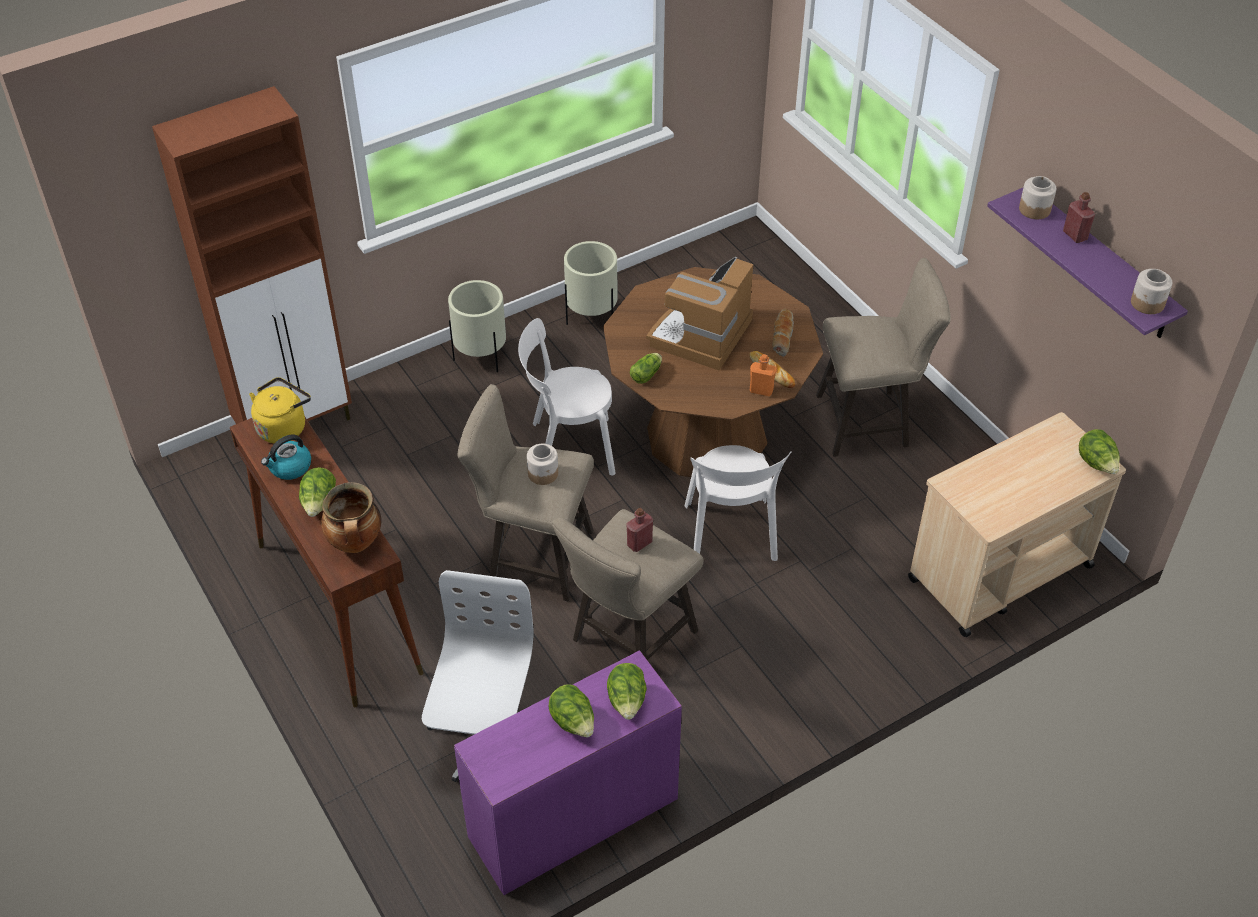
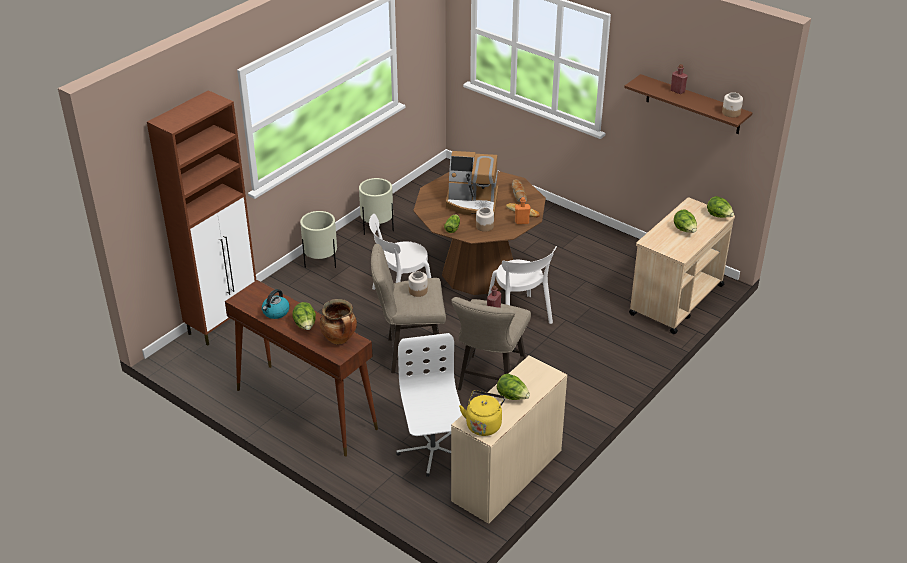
camera: 20 degrees left, 10 degrees down
yellow kettle [249,377,311,443] -> yellow kettle moved to [459,390,505,436]
purple desk [454,650,682,895] -> beige desk [451,356,567,524]
lettuce [607,663,647,720] -> lettuce moved to [674,209,697,233]
coffee machine [646,257,754,370] -> coffee machine turned 90 degrees counterclockwise [446,151,498,217]
beige stool [816,258,951,457] -> none
purple shelf [987,188,1188,338] -> brown shelf [624,74,753,134]
jar [1019,176,1056,219] -> jar moved to [476,207,494,232]

